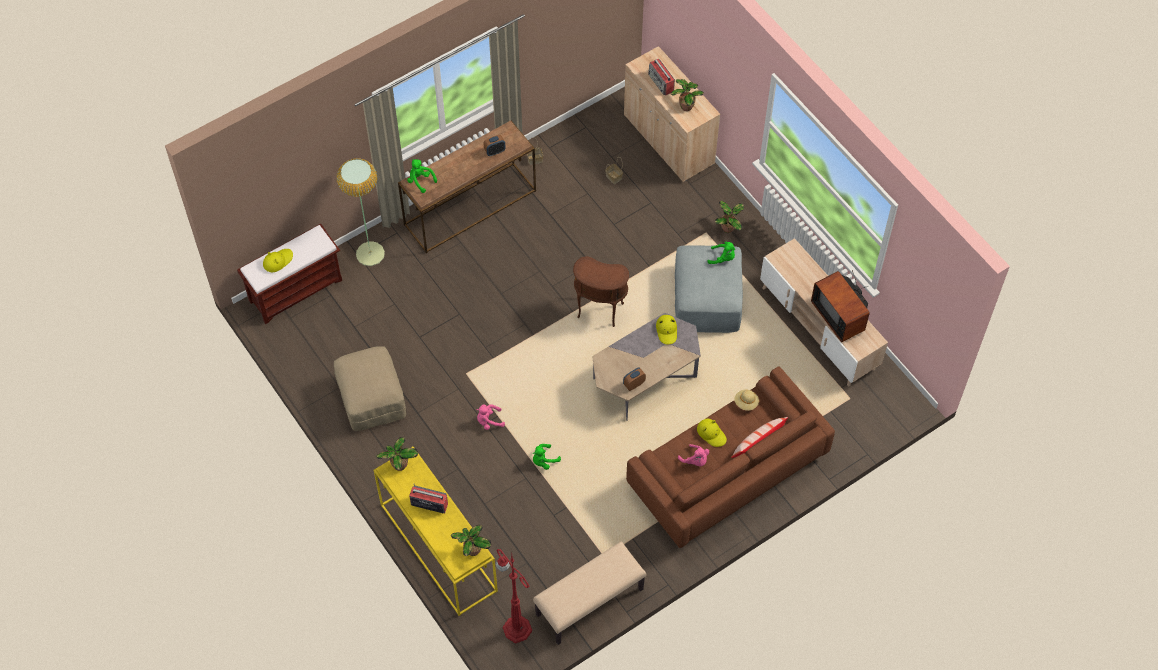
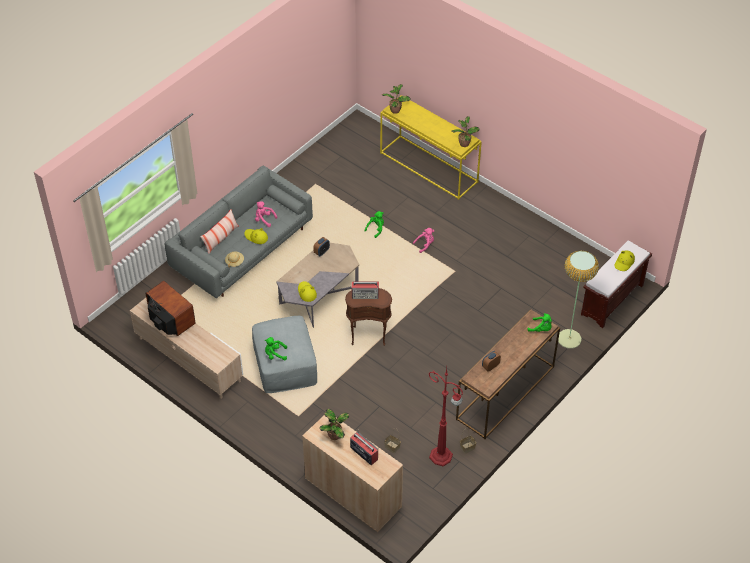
camera: 165 degrees right, 10 degrees down
beige ottoman [334,346,406,431] -> none
radio [409,485,448,514] -> radio moved to [352,281,379,299]
red floor lamp [495,549,532,643] -> red floor lamp moved to [429,368,463,466]
beige bench [533,541,647,645] -> none
brown sofa [626,367,835,548] -> grey sofa [164,166,313,298]
potted plant [715,200,744,233] -> none

